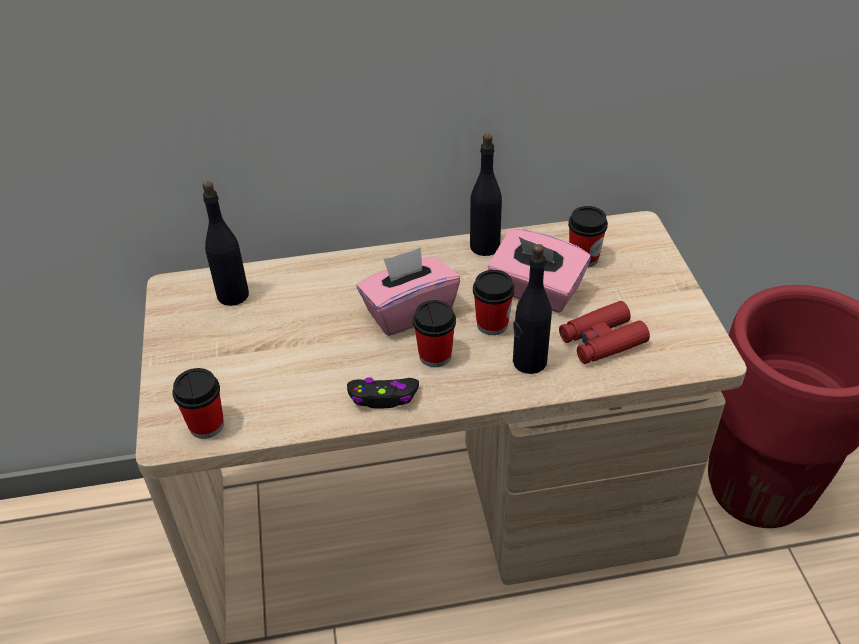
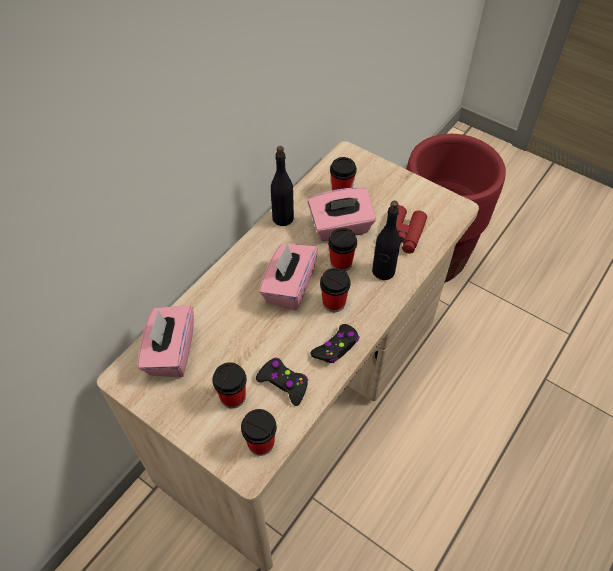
camera: 45 degrees left, 10 degrees up
black bottle [202,181,249,306] -> pink tissue box [137,305,194,377]
none -> cup [212,362,247,409]
none -> black game controller [256,358,308,406]

